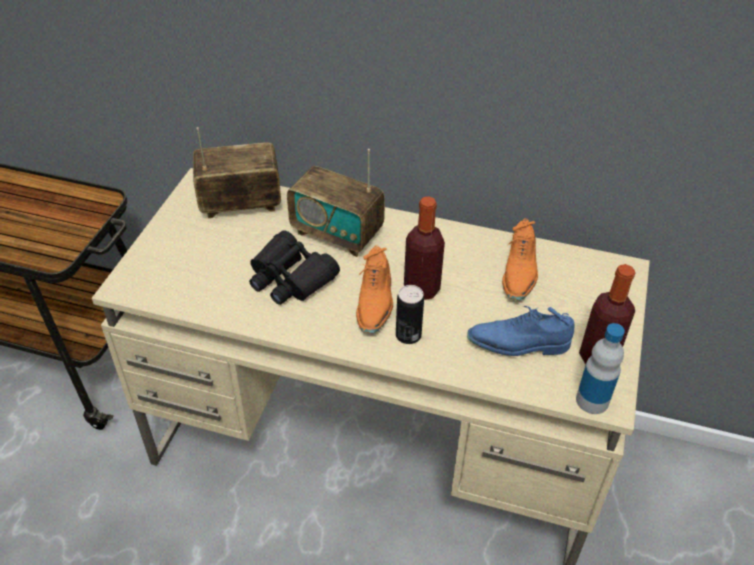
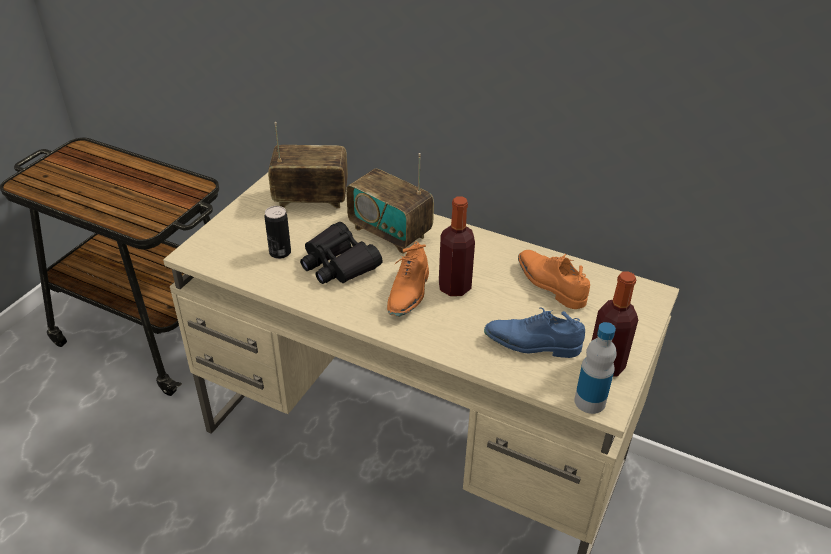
camera: 10 degrees right, 5 degrees down
can [396,285,424,344] -> can moved to [264,206,291,259]
orange shoe [502,218,538,301] -> orange shoe turned 120 degrees clockwise [518,250,590,309]

